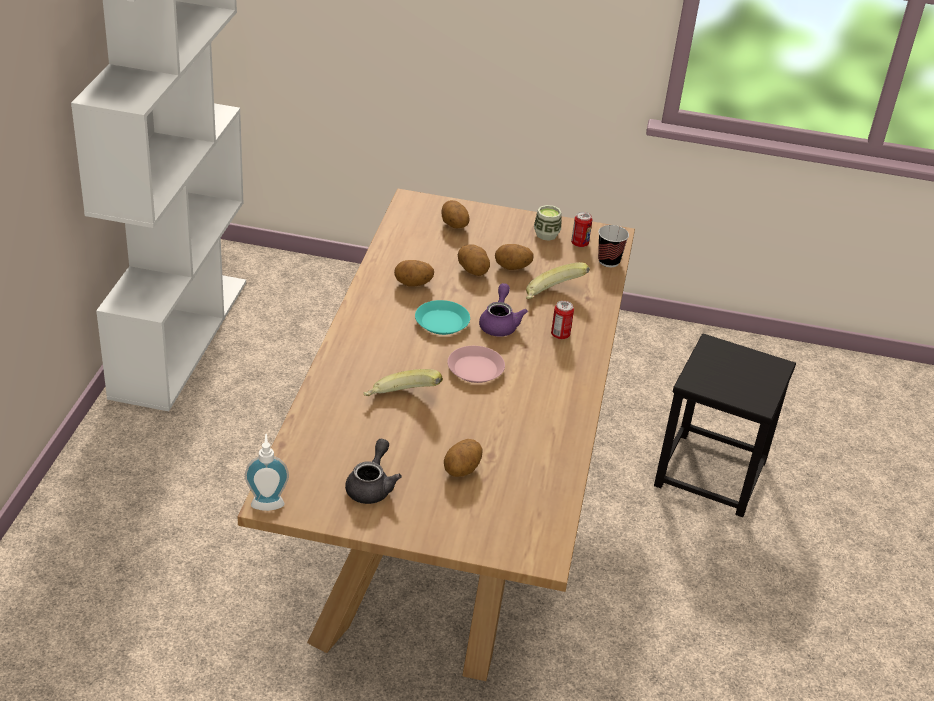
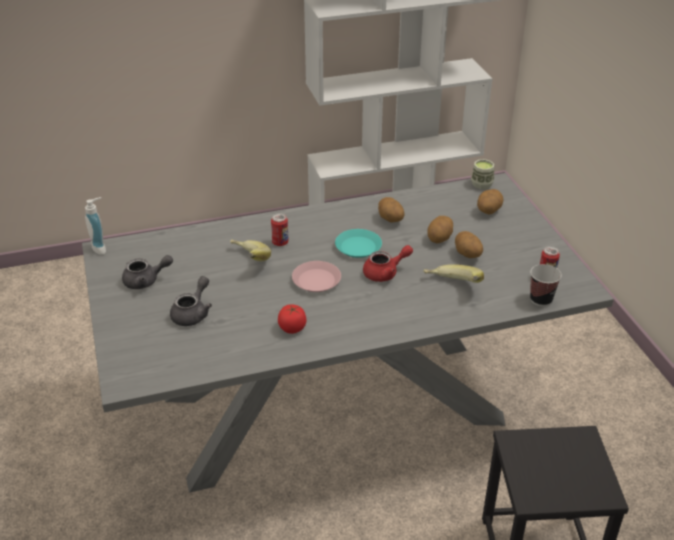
camera: 65 degrees right, 0 degrees up
brown dining table [238,189,635,681] -> grey dining table [82,173,614,493]
potato [444,439,483,477] -> grey teapot [170,276,212,326]
purple teapot [479,283,528,336] -> red teapot [363,245,413,282]
cup [534,205,562,241] -> cup moved to [471,159,494,189]
can [551,301,574,339] -> can moved to [271,214,289,246]
none -> tomato [278,304,307,334]

